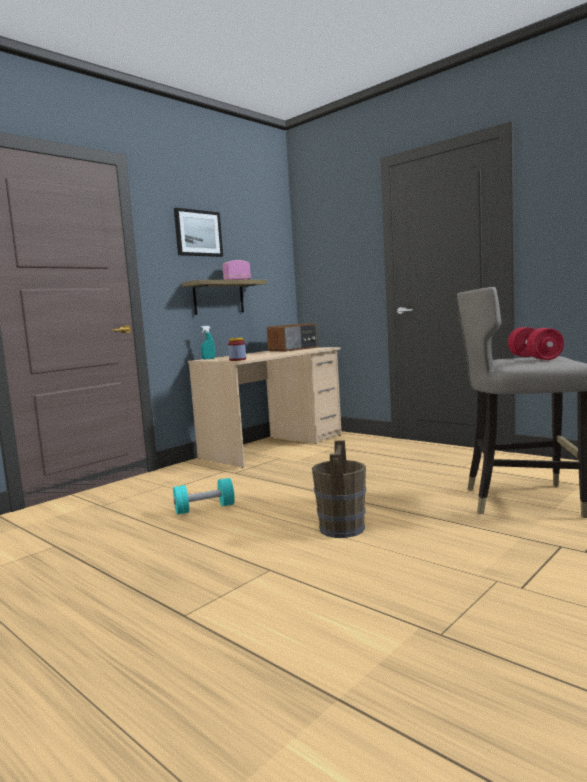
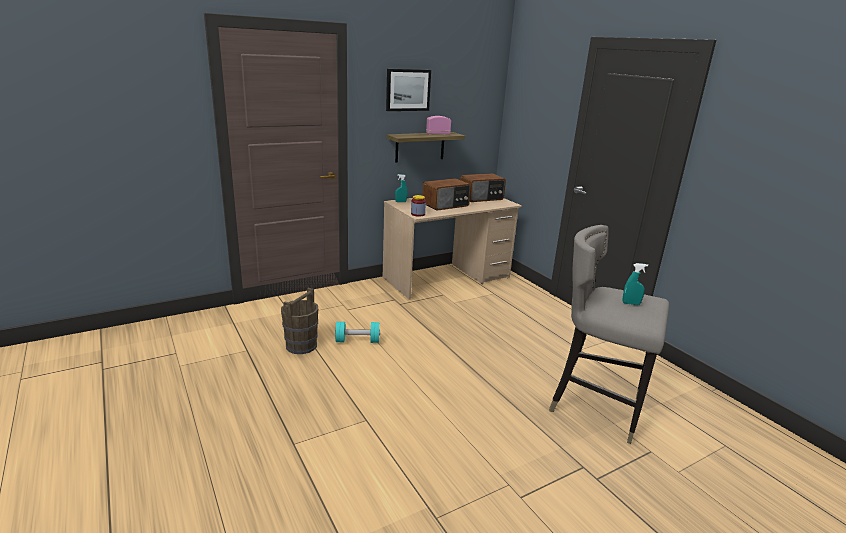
camera: 15 degrees right, 15 degrees up
brown bucket [312,440,366,538] -> brown bucket moved to [281,288,318,354]
red dumbbell [508,327,564,360] -> turquoise spray bottle [622,263,648,305]
none -> radio [422,178,471,211]

